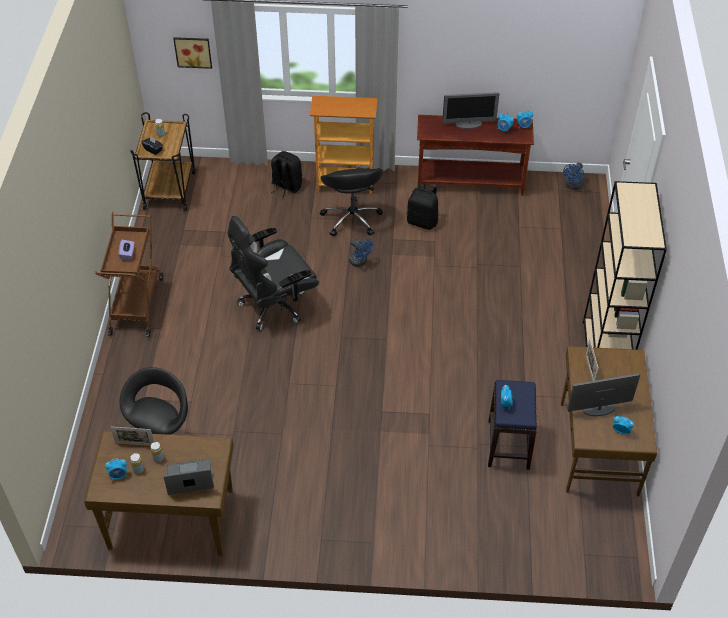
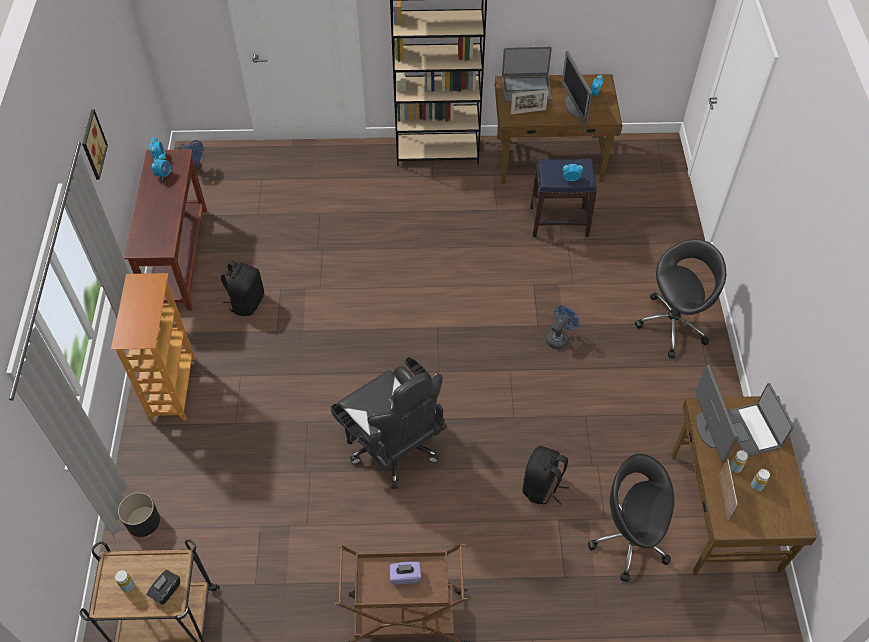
camera: 95 degrees left, 5 degrees up
alarm clock [105,459,127,480] -> none
picture [173,37,212,69] -> picture moved to [82,109,108,180]
black backpack [271,151,302,198] -> black backpack moved to [523,446,569,505]
black office chair [320,168,383,236] -> black office chair moved to [635,239,726,358]
blue fan [349,238,373,267] -> blue fan moved to [546,305,579,349]
monitor [442,92,499,129] -> monitor moved to [695,365,737,462]
none -> black planter [118,492,160,537]
none -> laptop [502,47,552,102]

